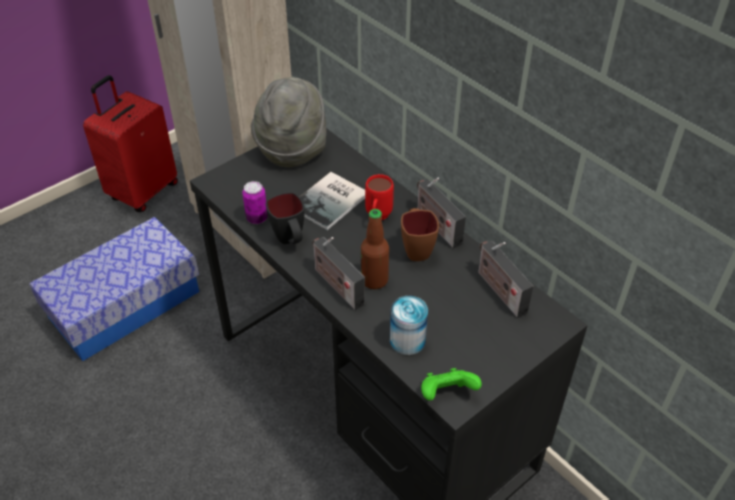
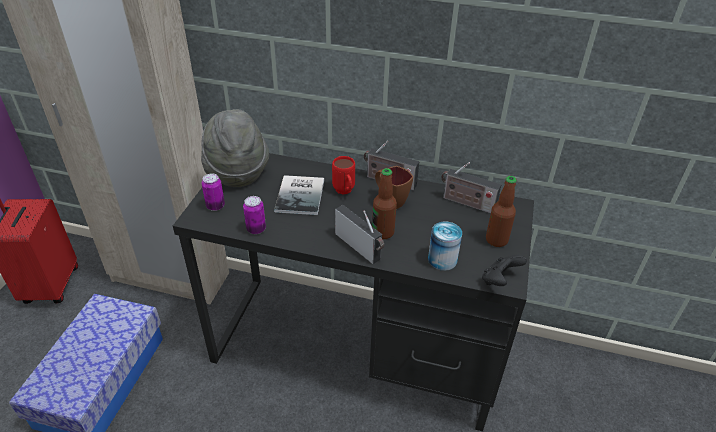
camera: 35 degrees left, 5 degrees down
black mug [266,192,304,244] -> none
radio [312,237,365,310] -> radio turned 150 degrees counterclockwise [335,205,384,264]
green game controller [421,368,482,401] -> black game controller [482,255,527,286]
none -> can [202,174,225,211]
none -> bottle [486,176,517,247]

